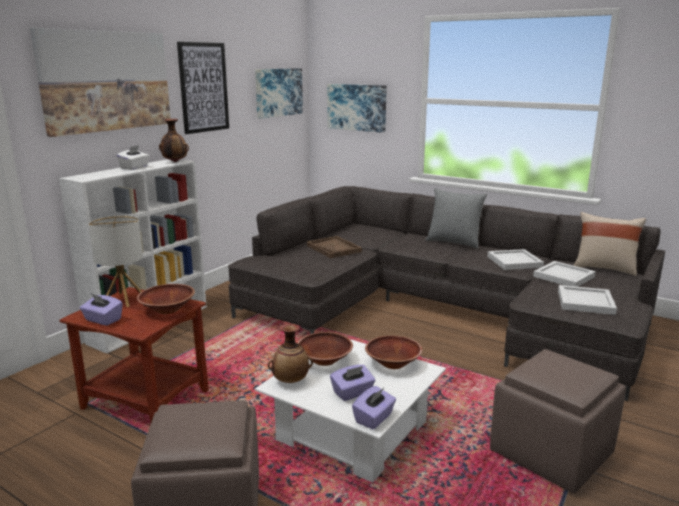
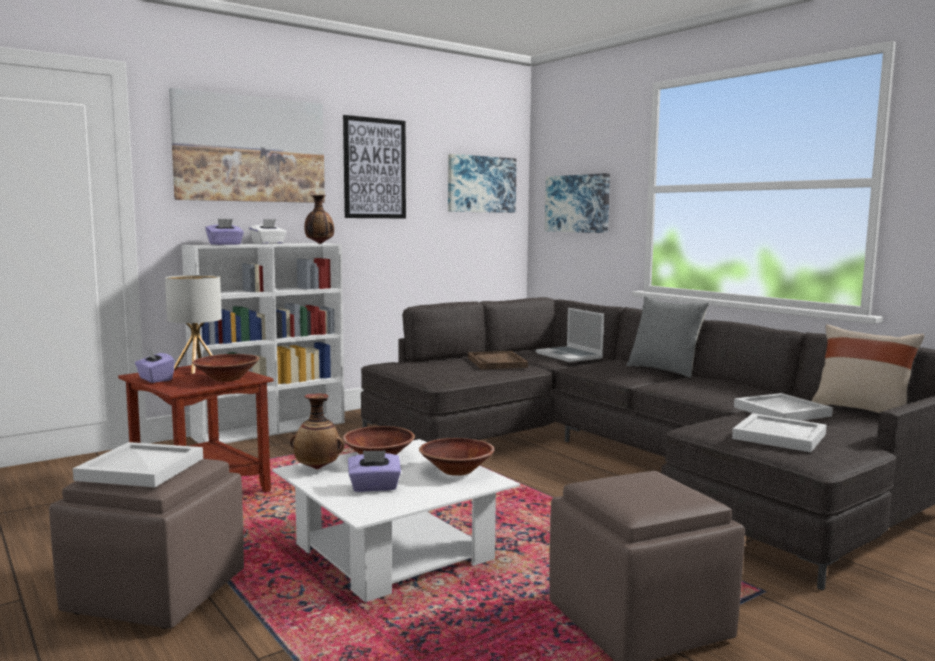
camera: 20 degrees right, 10 degrees down
purple tissue box [352,386,396,429] -> purple tissue box moved to [205,219,244,245]
white tray [487,249,544,270] -> white tray moved to [73,442,203,487]
none -> laptop [536,308,604,362]

